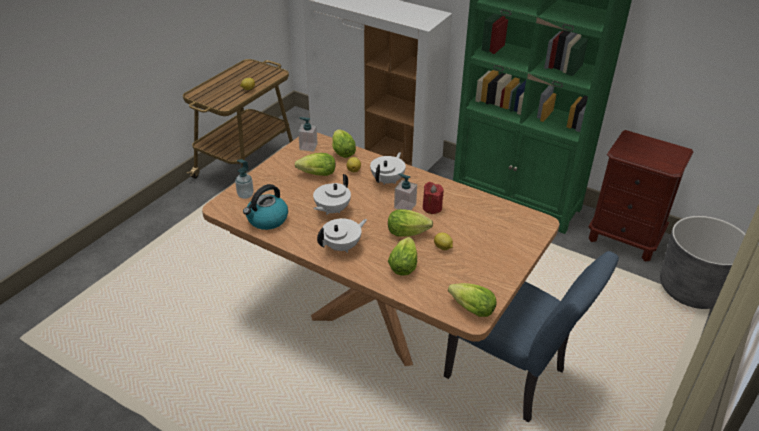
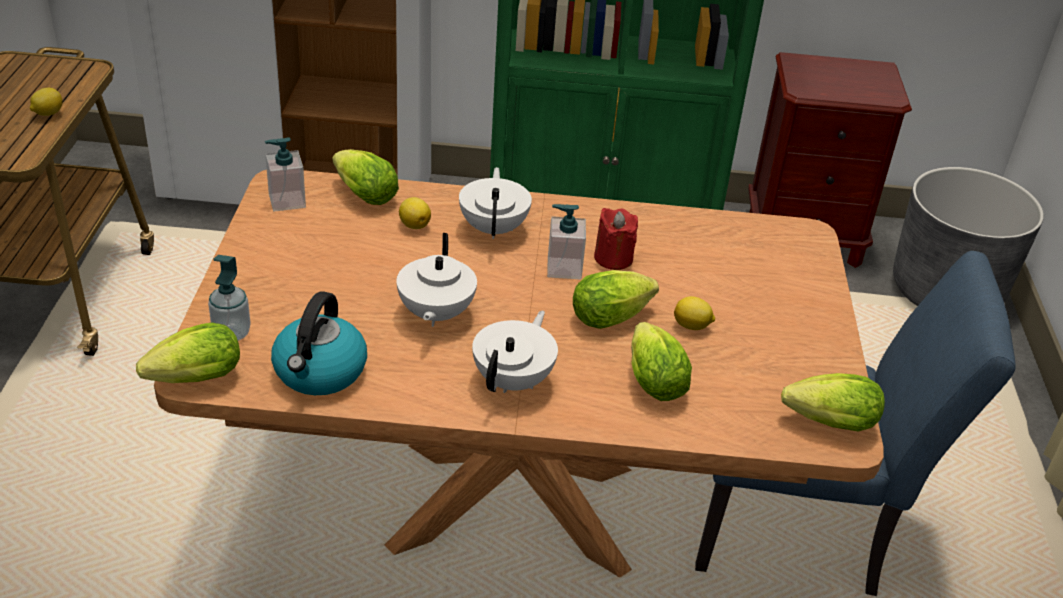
camera: 30 degrees left, 0 degrees up
lettuce [295,153,335,176] -> lettuce moved to [136,323,240,383]

